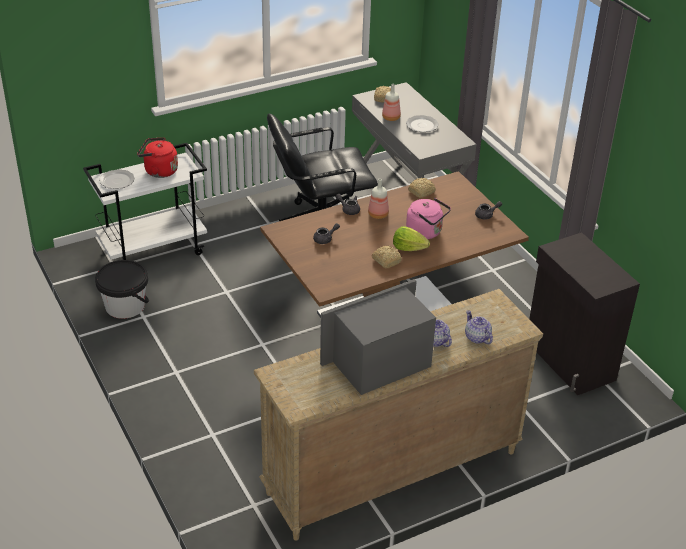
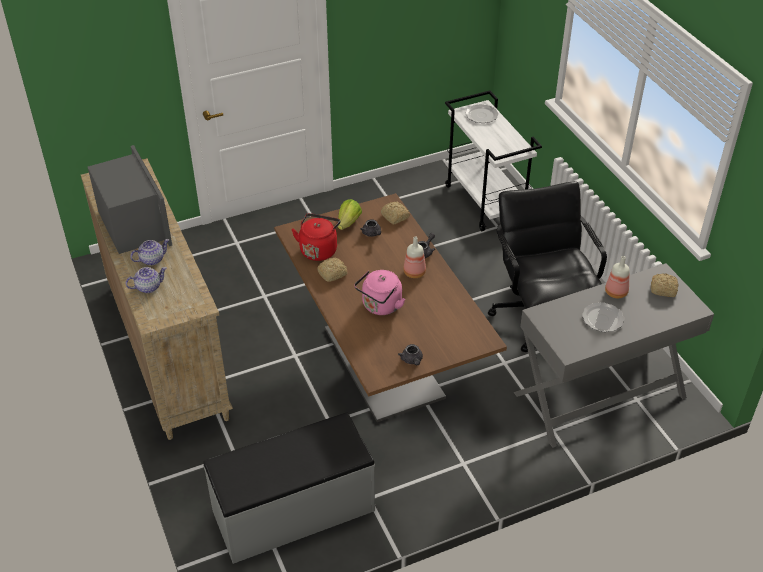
camera: 95 degrees right, 5 degrees up
black bucket [95,260,149,319] -> none
red kettle [137,138,178,178] -> red kettle moved to [291,213,341,261]
lettuce [393,226,430,251] -> lettuce moved to [338,199,362,230]
bread [408,178,436,198] -> bread moved to [381,201,410,224]
black cabinet [529,232,640,395] -> grey bench [203,413,375,564]

